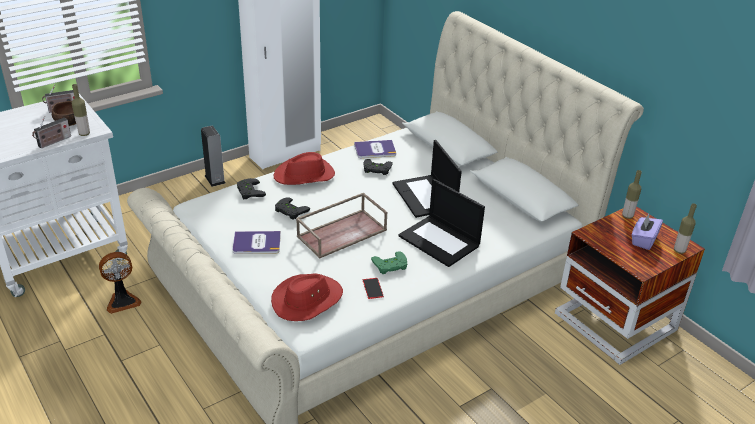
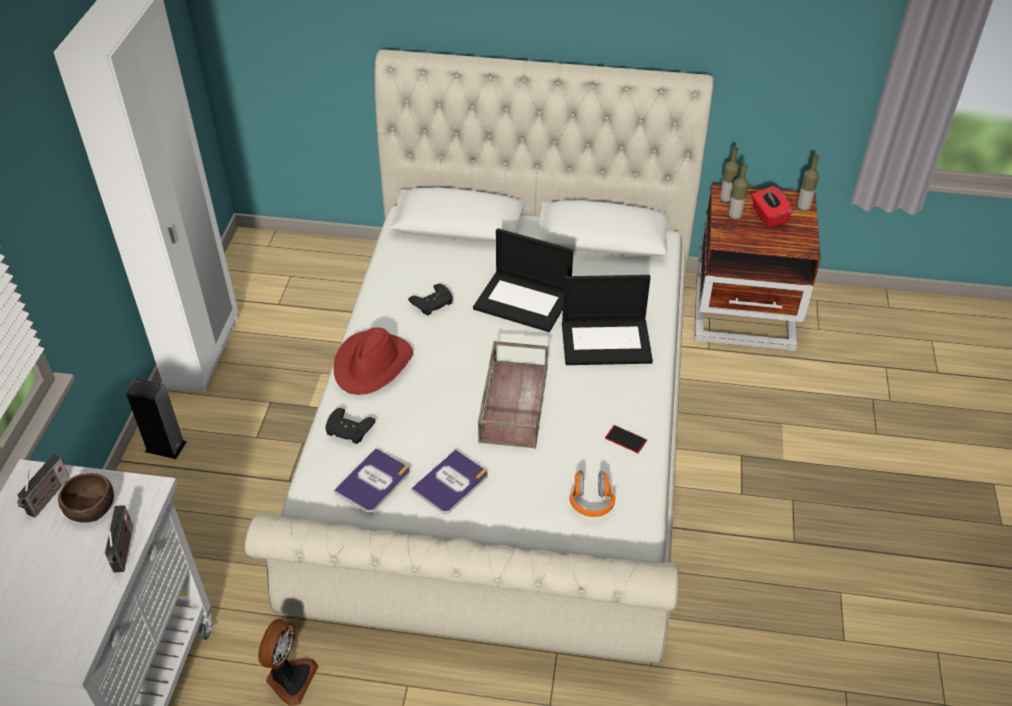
camera: 45 degrees left, 10 degrees up
bottle [72,84,90,136] -> bottle moved to [728,163,749,220]
red hat [271,273,343,321] -> orange headphones [569,470,616,517]
black game controller [275,197,310,220] -> none
book [354,140,396,158] -> book moved to [334,448,410,513]
green game controller [371,251,407,274] -> none
purple tissue box [632,214,663,250] -> red tissue box [752,186,793,227]

